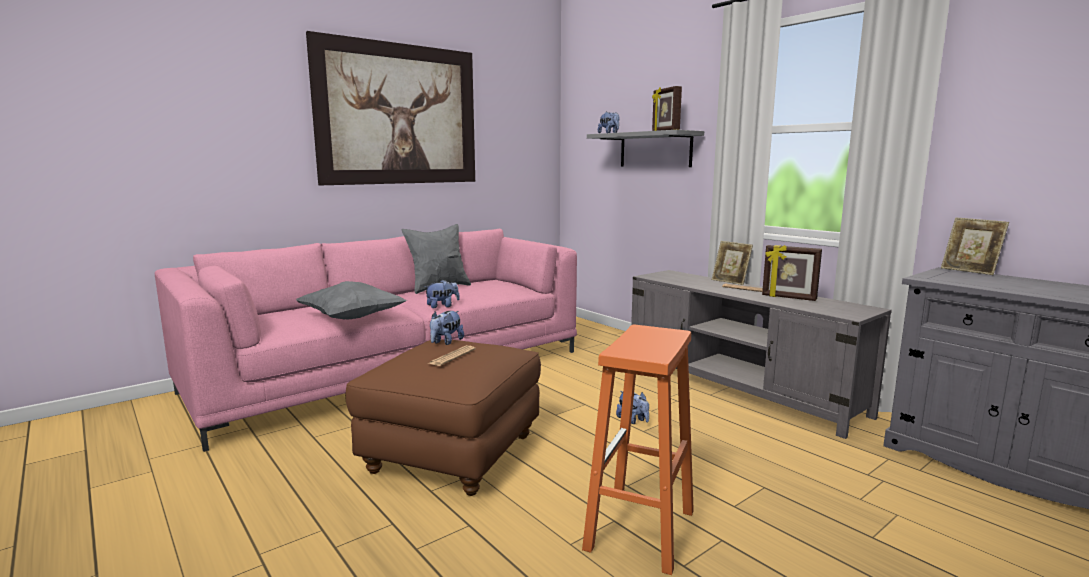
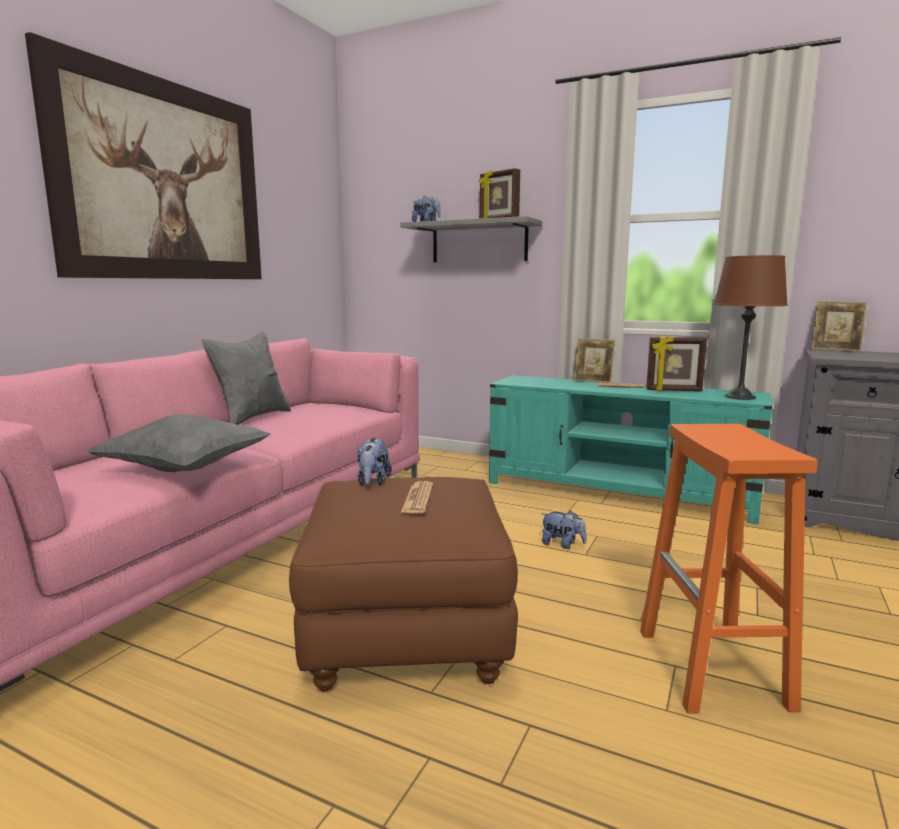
camera: 25 degrees left, 0 degrees up
plush toy [425,280,460,308] -> none
grey tv stand [631,270,892,439] -> turquoise tv stand [489,375,773,524]
none -> brown table lamp [714,255,788,400]

